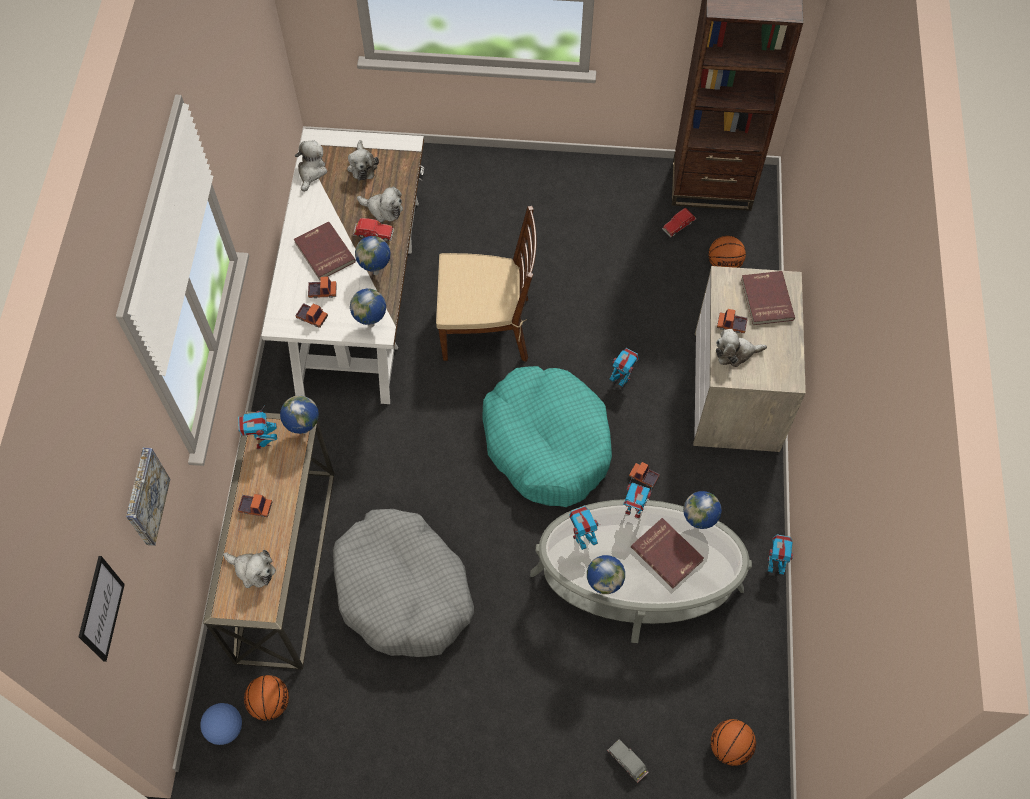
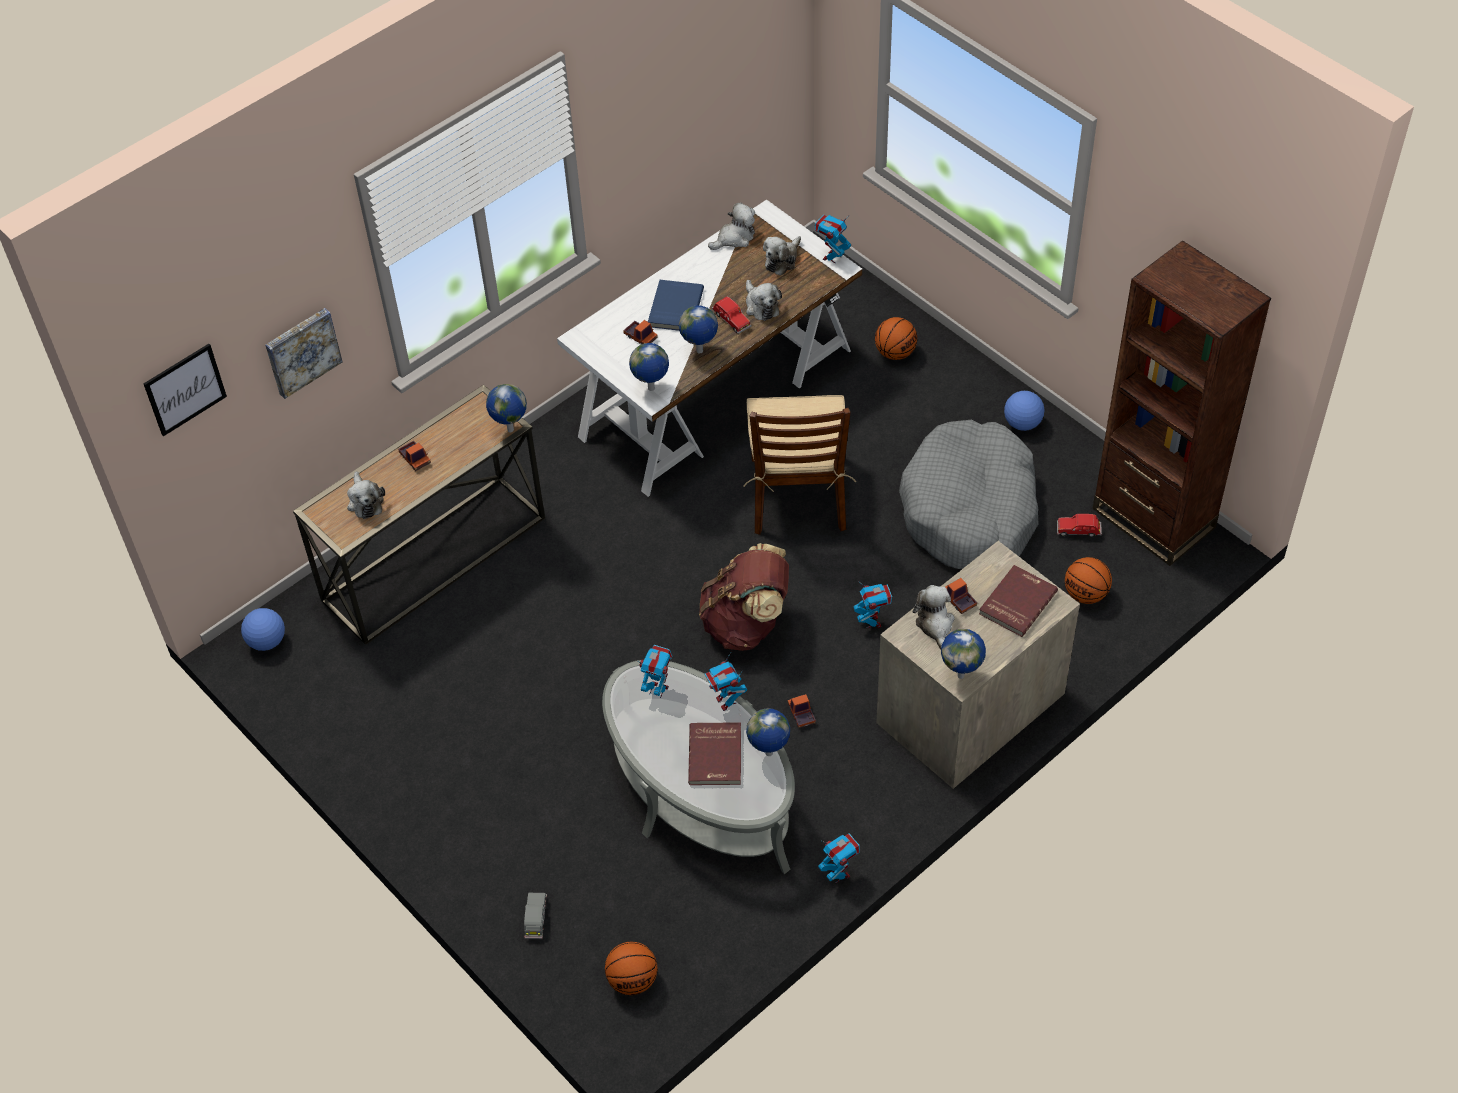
camera: 45 degrees right, 10 degrees down
toy robot [238,405,277,449] -> toy robot moved to [815,214,851,264]
basketball [244,675,289,721] -> basketball moved to [875,317,917,360]
red book [294,222,356,280] -> blue book [648,280,704,331]
toy truck [295,303,328,328] -> none
grey dog bed [333,509,474,657] -> grey dog bed moved to [899,420,1039,569]
brown chair [436,206,536,362] -> brown chair turned 45 degrees clockwise [743,395,856,535]
turquoise dog bed [482,366,612,507] -> brown backpack [699,543,789,651]
globe [587,555,625,594] -> globe moved to [941,629,986,679]
plush toy [716,329,767,367] -> plush toy turned 45 degrees clockwise [913,585,954,650]
none -> football [1004,391,1045,431]

